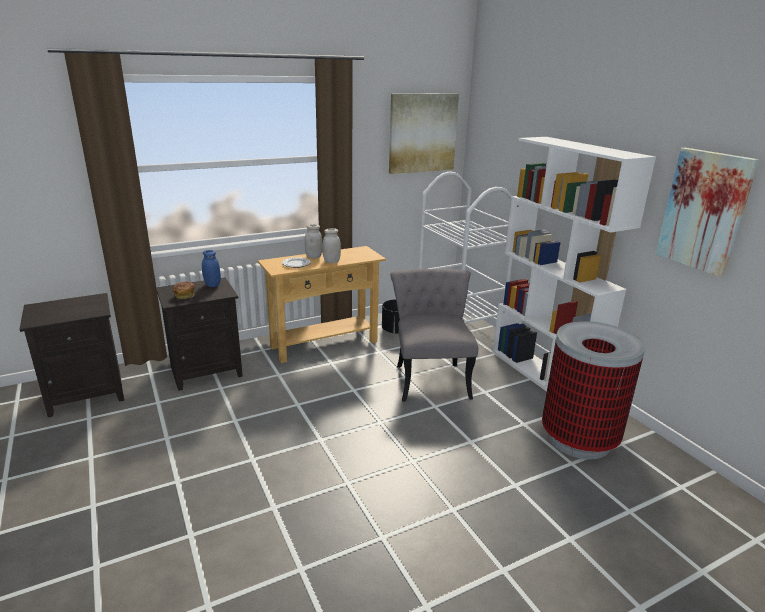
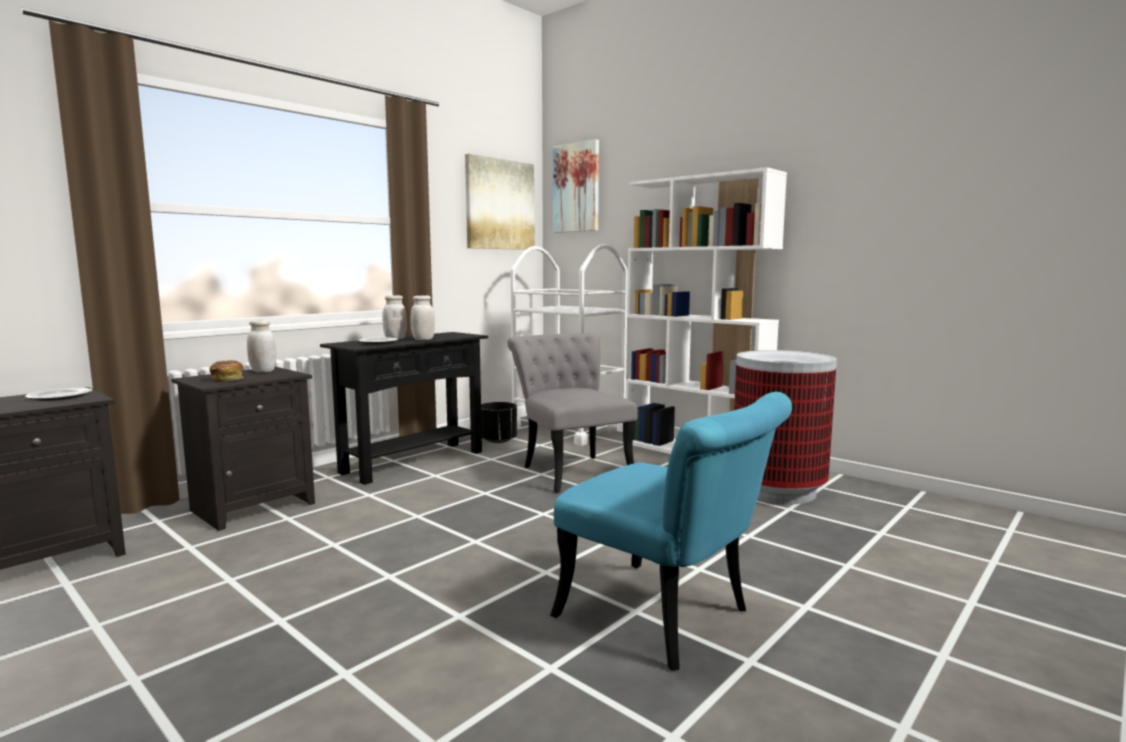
camera: 20 degrees left, 15 degrees down
blue jar [202,250,221,287] -> white jar [247,320,276,372]
beige console table [258,246,386,363] -> black console table [320,332,488,485]
picture [655,148,759,277] -> picture moved to [553,139,599,233]
none -> plate [25,388,92,401]
none -> turquoise chair [550,392,792,670]

